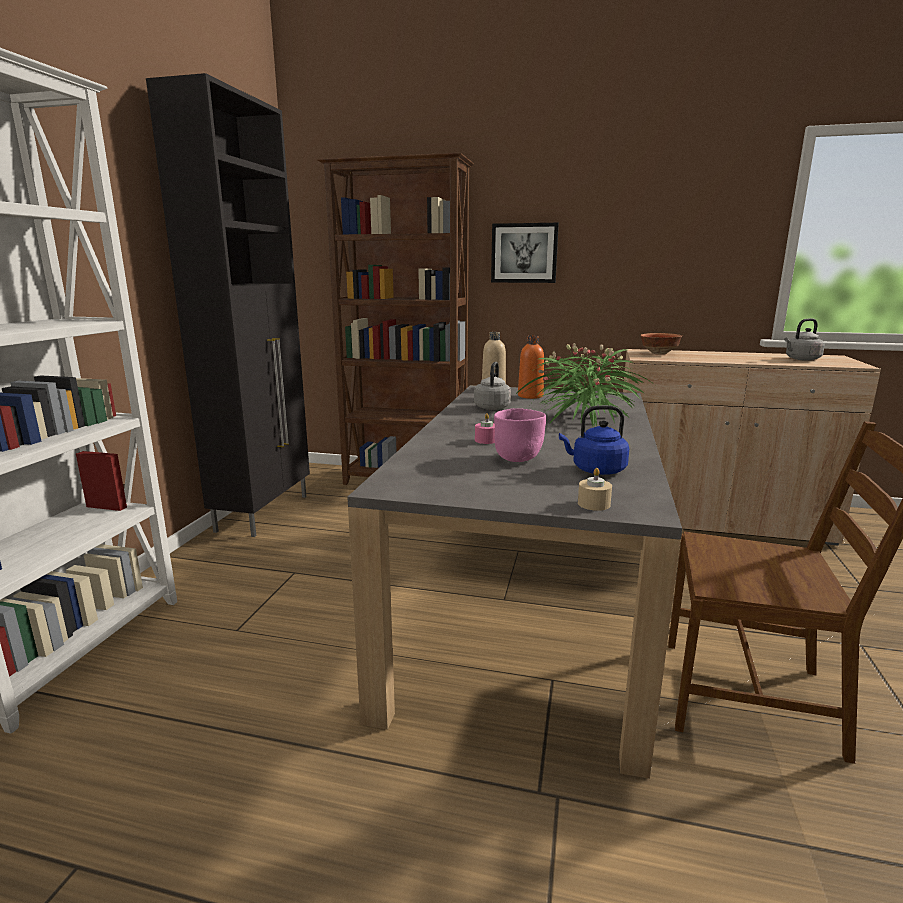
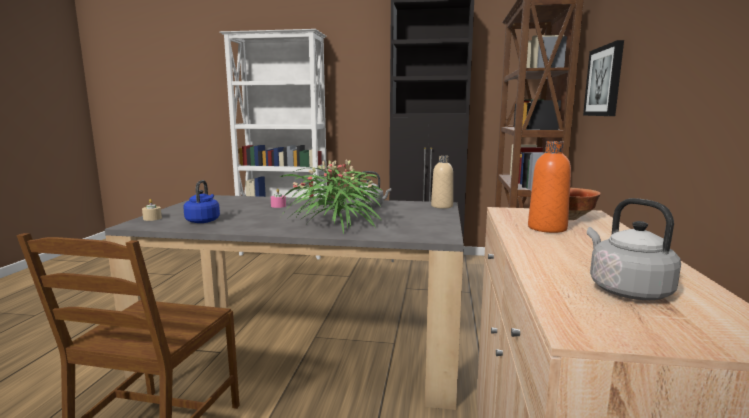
camera: 85 degrees right, 5 degrees down
pink bowl [494,408,546,462] -> none
orange bottle [518,336,544,399] -> orange bottle moved to [528,141,571,233]

